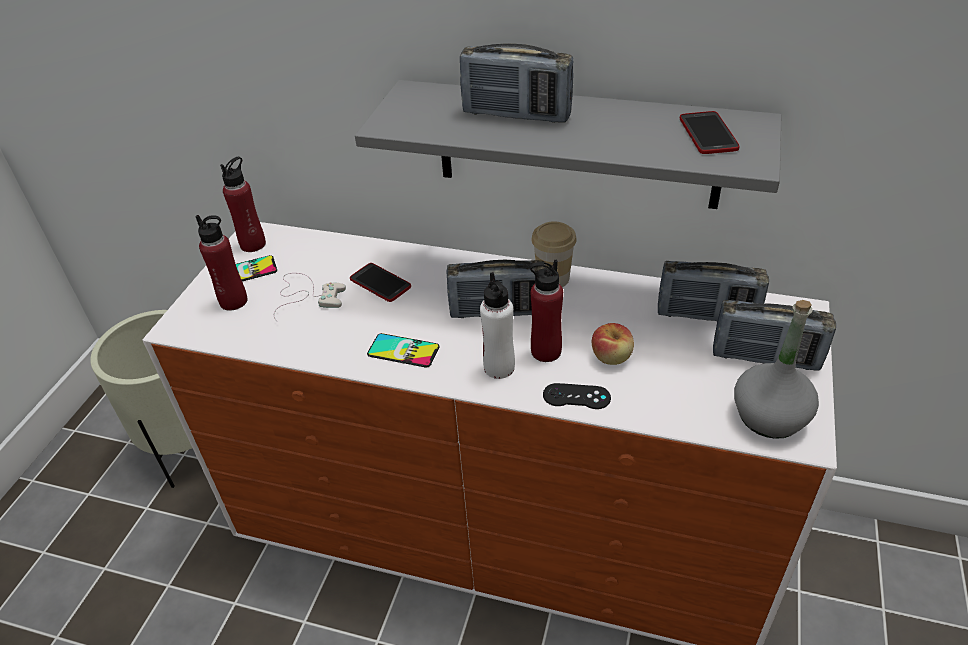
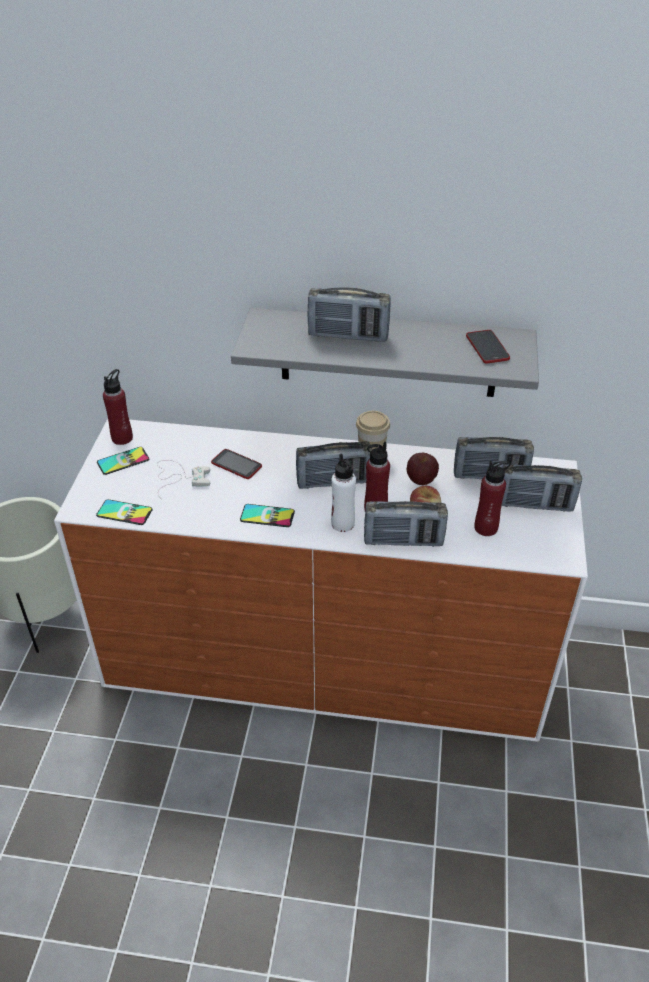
camera: 10 degrees left, 0 degrees up
red bottle [196,215,248,311] -> red bottle moved to [474,461,510,536]
black game controller [543,383,611,409] -> radio [364,501,448,547]
grey bottle [734,300,819,439] -> none
none -> phone [96,499,153,525]
none -> apple [407,453,439,485]

